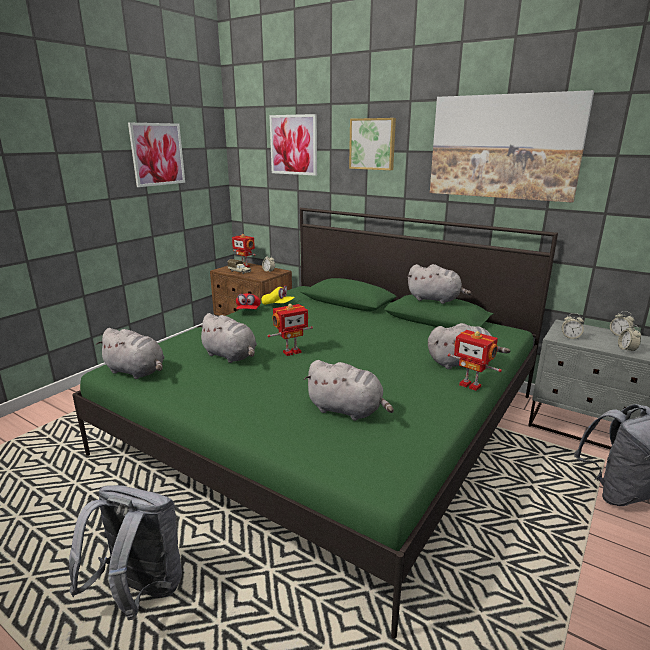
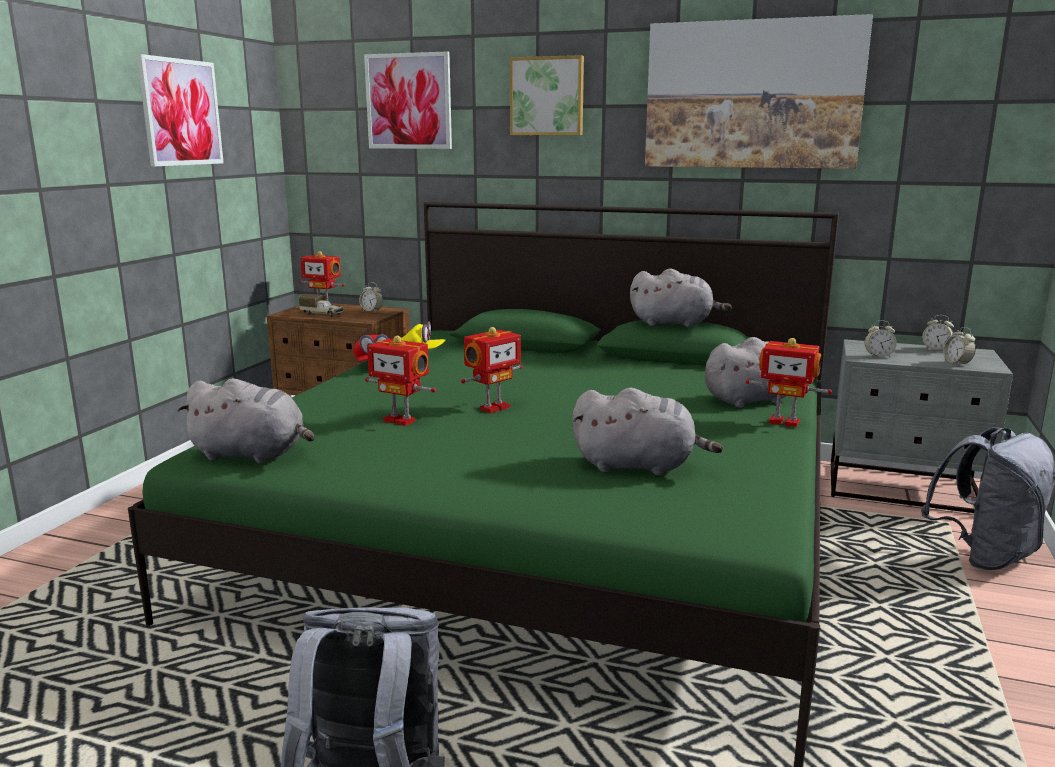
camera: 15 degrees left, 5 degrees down
grey plush toy [197,313,257,363] -> toy robot [365,336,436,426]

